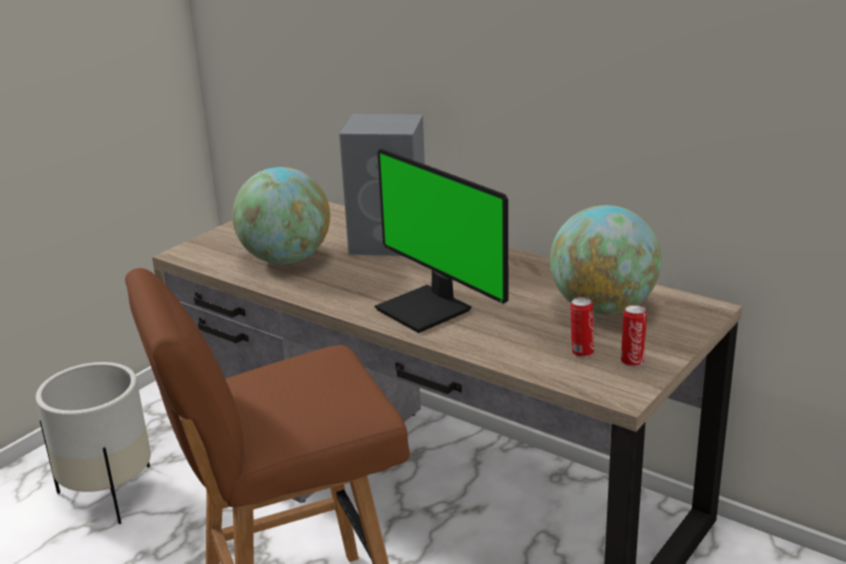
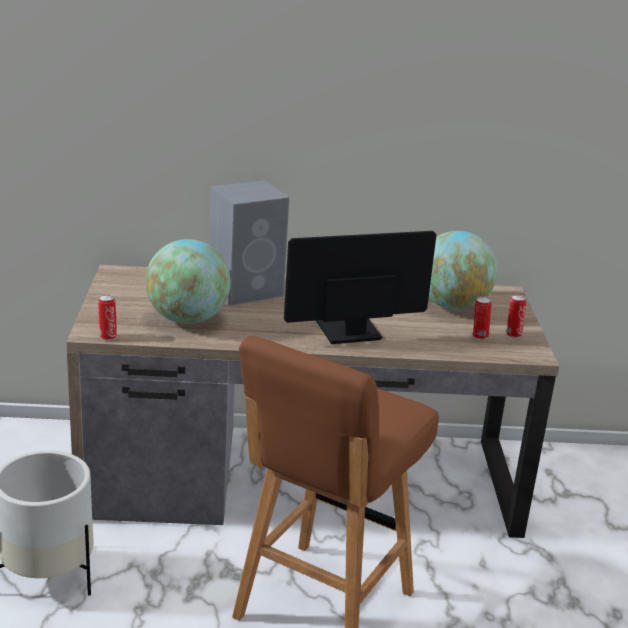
camera: 40 degrees left, 0 degrees up
monitor [375,149,508,333] -> monitor turned 150 degrees clockwise [284,231,437,344]
none -> can [98,295,117,340]

